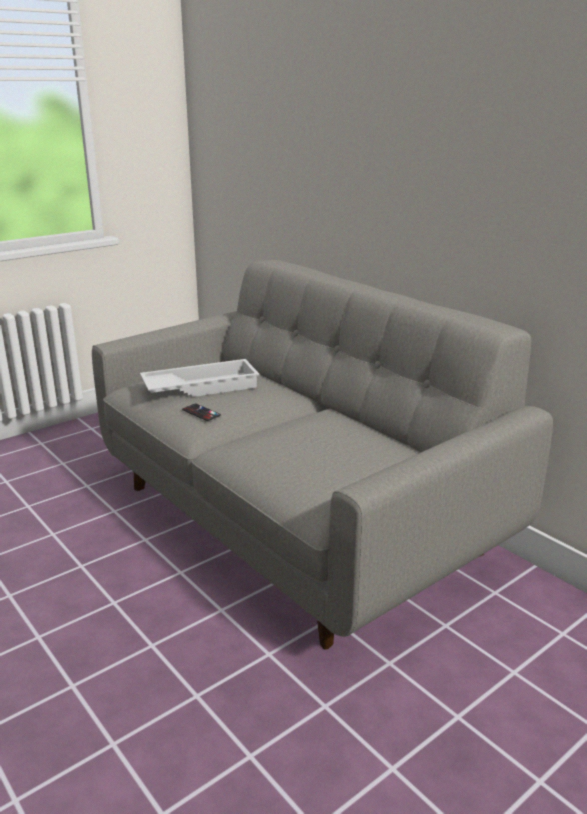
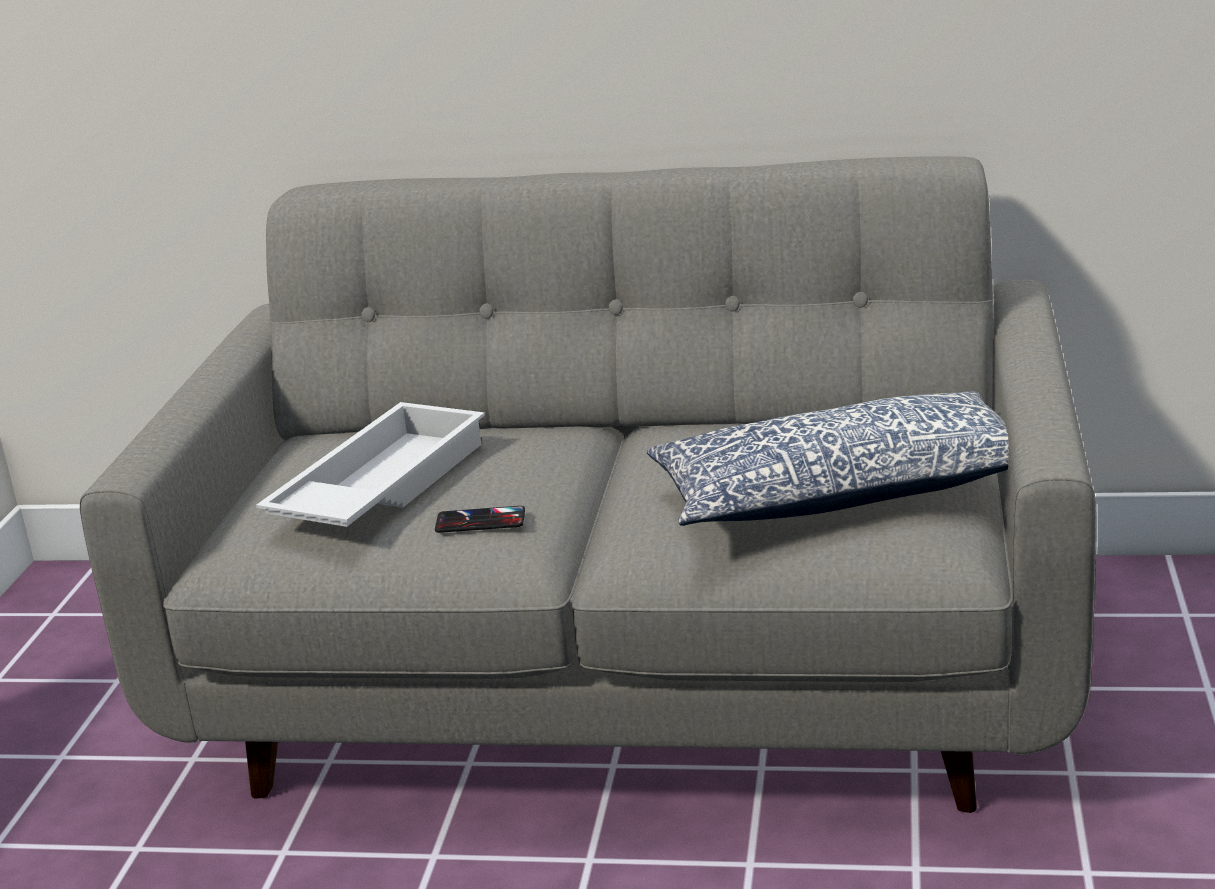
camera: 40 degrees left, 0 degrees up
none -> pillow [647,391,1009,526]

